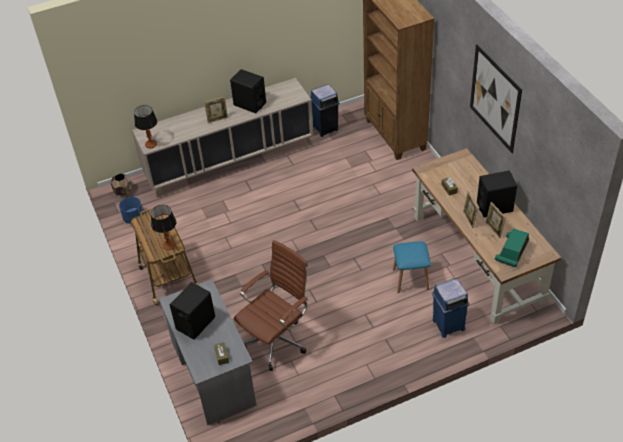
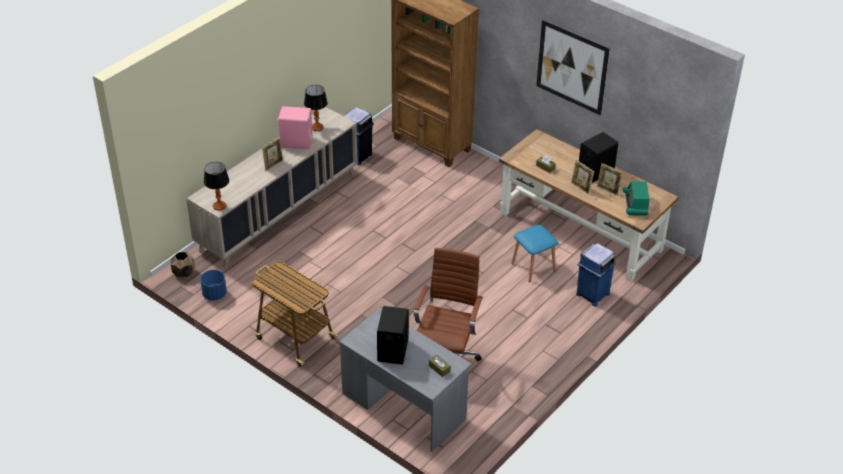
camera: 30 degrees left, 5 degrees down
table lamp [151,205,176,250] -> table lamp moved to [304,85,328,131]
black speaker [230,69,266,113] -> pink speaker [277,106,313,149]

